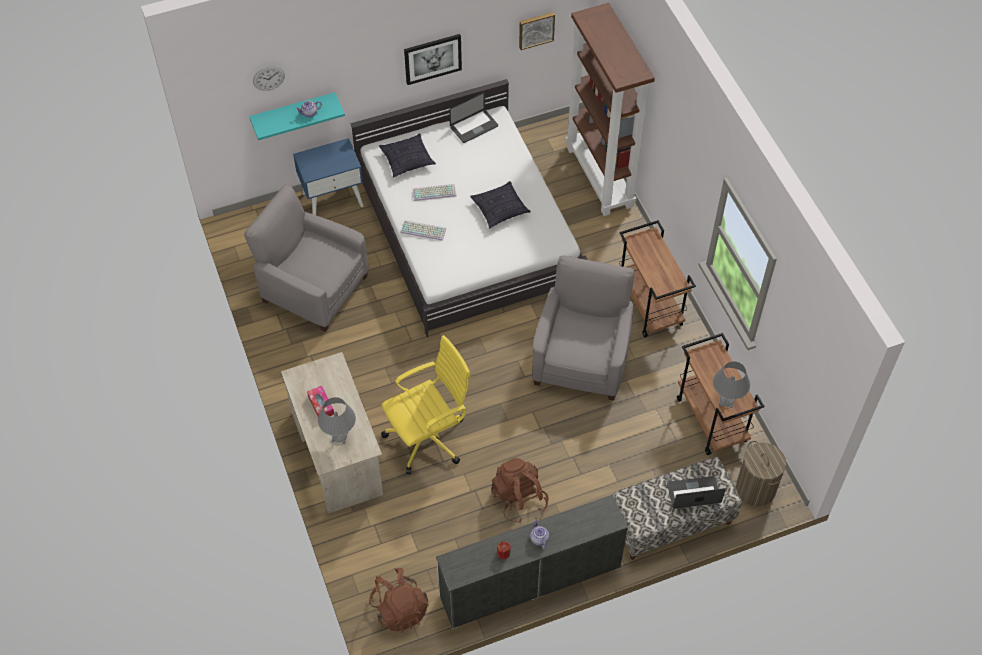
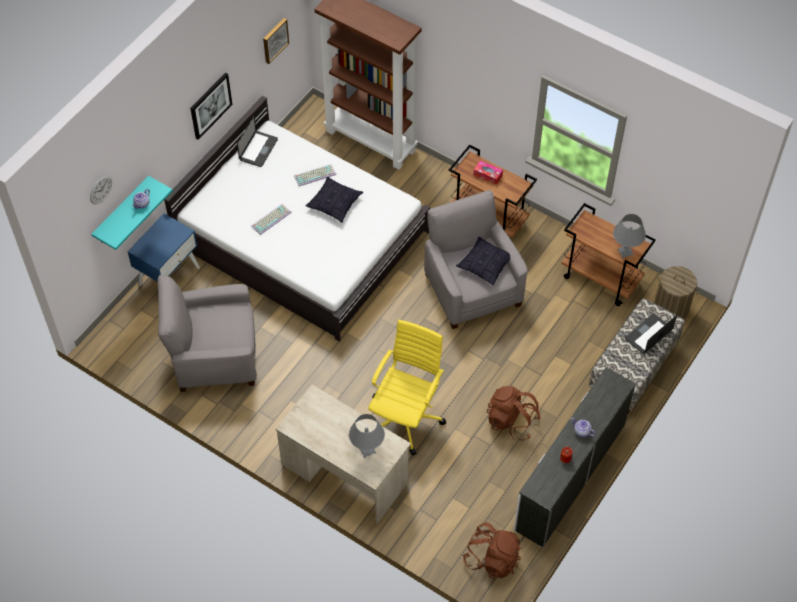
camera: 35 degrees left, 0 degrees up
tissue box [307,386,334,416] -> tissue box moved to [474,161,503,185]
pillow [379,133,436,177] -> pillow moved to [456,237,510,286]
keyboard [401,220,446,241] -> keyboard moved to [294,164,336,186]

